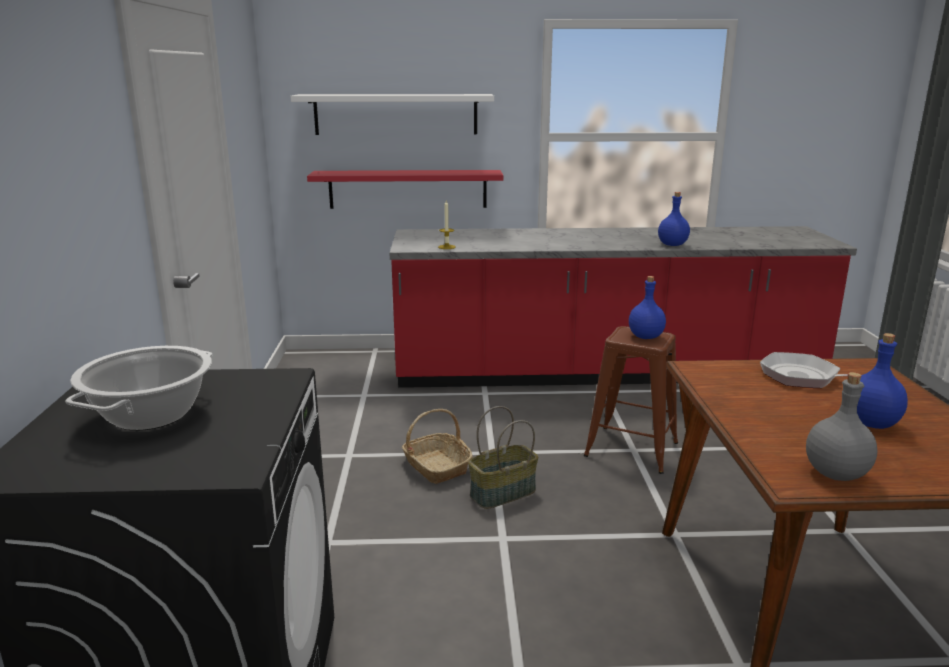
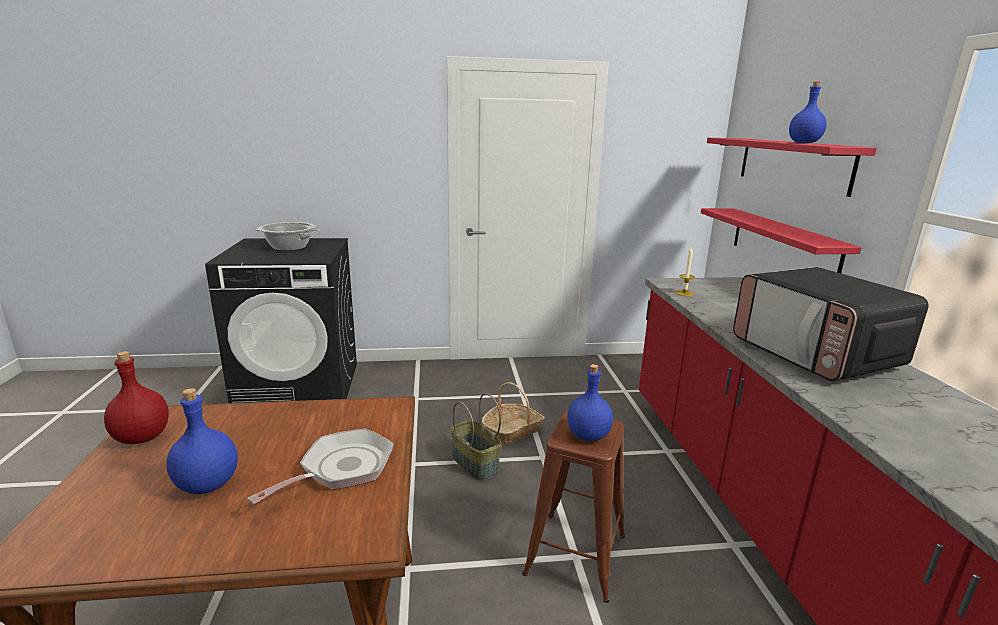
camera: 85 degrees right, 0 degrees up
white shelf [290,94,494,135] -> red shelf [707,138,877,197]
blue bottle [658,192,690,246] -> blue bottle moved to [789,82,827,143]
grey bottle [806,372,878,481] -> red bottle [104,351,169,444]
none -> microwave [733,267,929,381]

